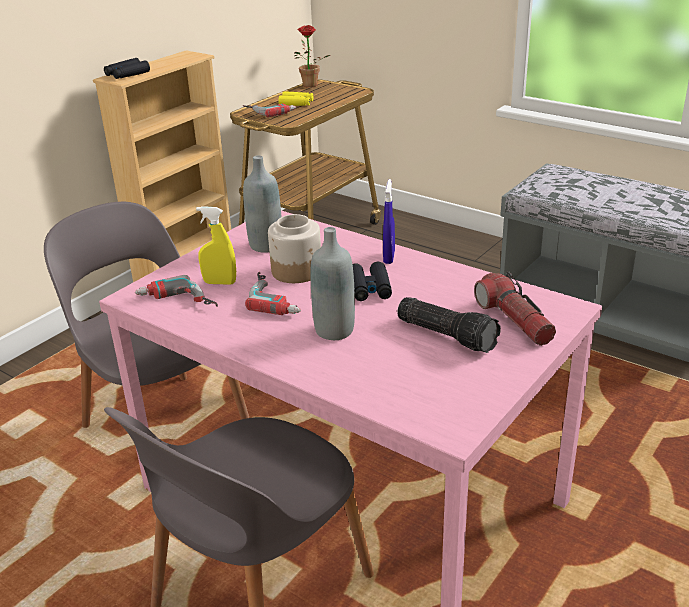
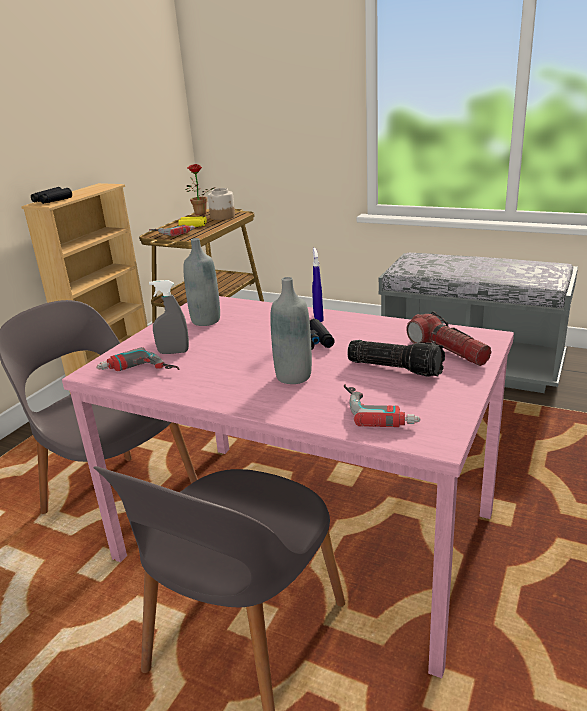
camera: 10 degrees left, 5 degrees down
yellow spray bottle [196,206,236,284] -> grey spray bottle [149,280,189,354]
power drill [245,272,301,315] -> power drill moved to [344,384,421,427]
jar [268,214,321,283] -> jar moved to [208,188,235,220]

